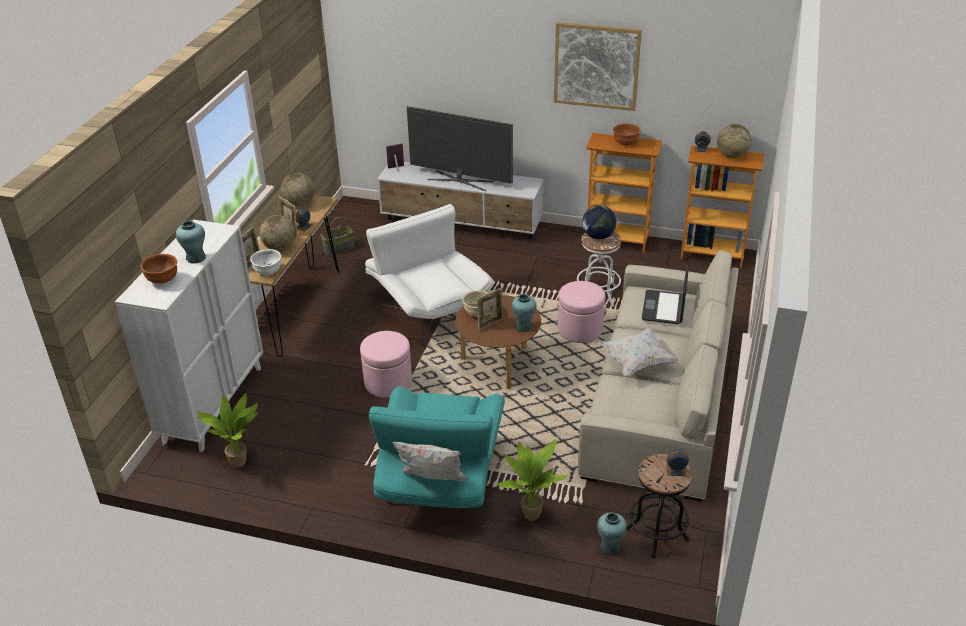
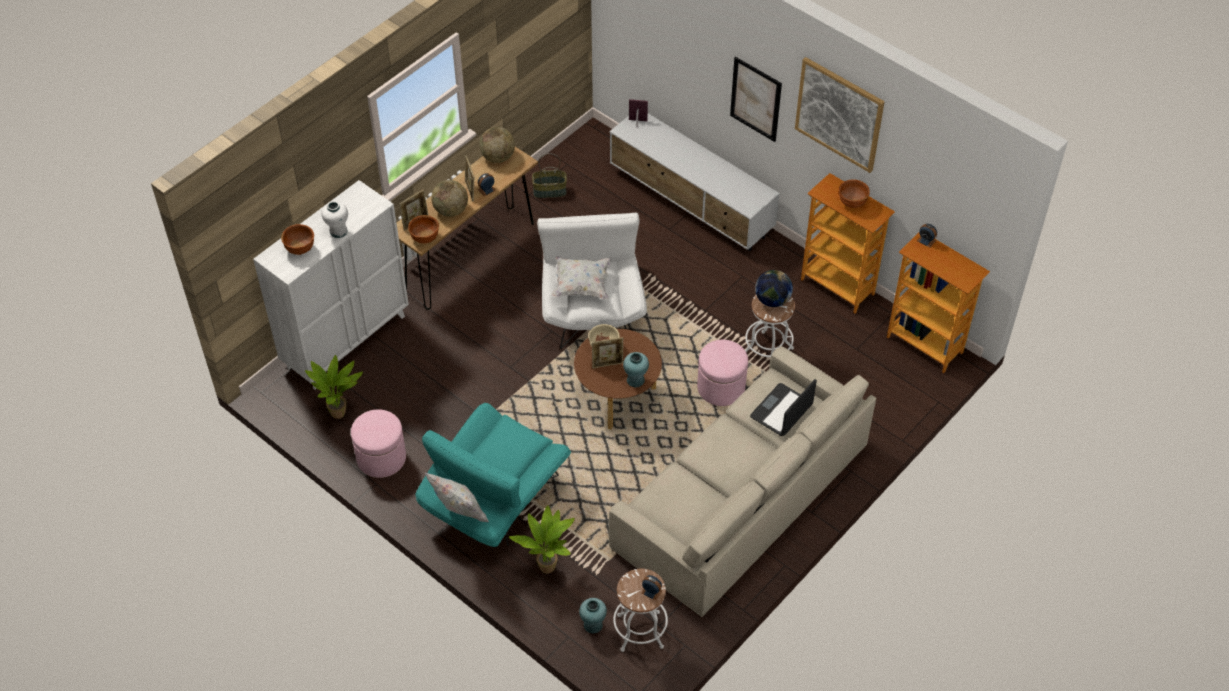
camera: 25 degrees right, 15 degrees up
turquoise vase [176,220,206,263] -> white vase [321,201,348,238]
white bowl [250,249,281,275] -> brown bowl [408,215,439,244]
pink ottoman [360,331,412,398] -> pink ottoman moved to [351,409,406,478]
television [407,106,513,191] -> none
white pillow [598,327,680,376] -> white pillow moved to [551,256,611,300]
black stool [627,454,692,559] -> white stool [613,569,668,652]
globe [717,124,752,158] -> none
none -> picture [730,57,782,142]

